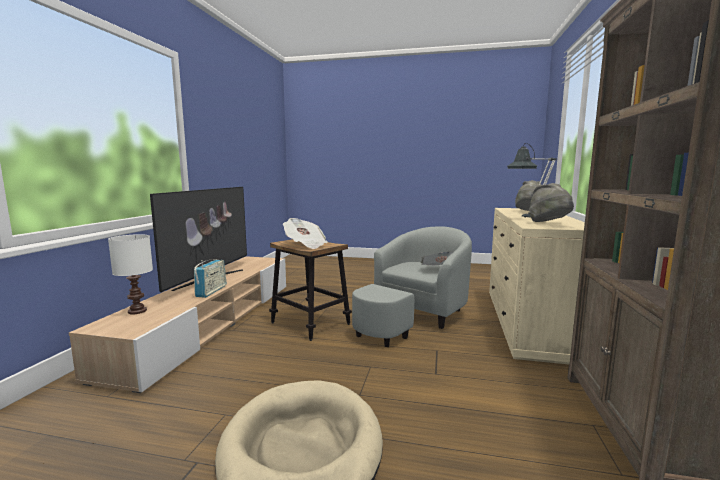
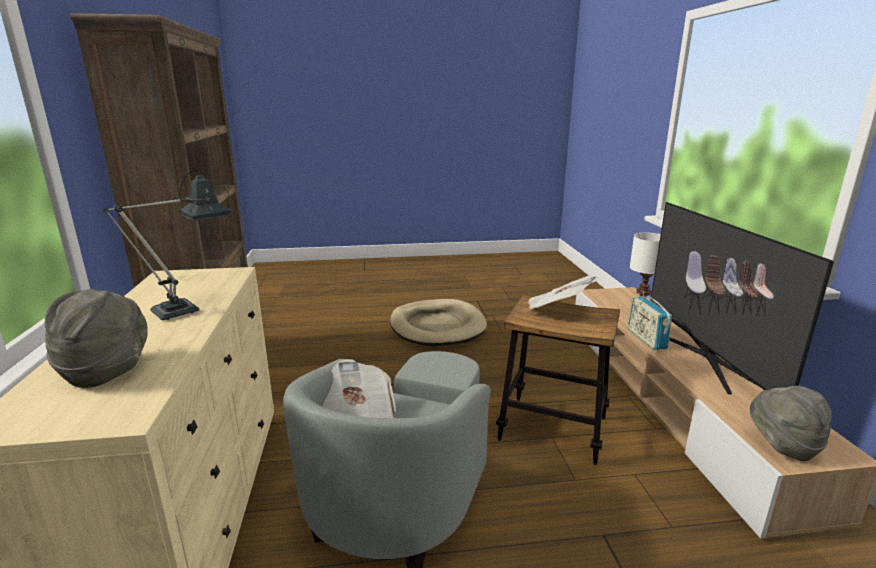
camera: 160 degrees right, 10 degrees up
grey hat [529,183,574,222] -> grey hat moved to [750,386,832,461]

